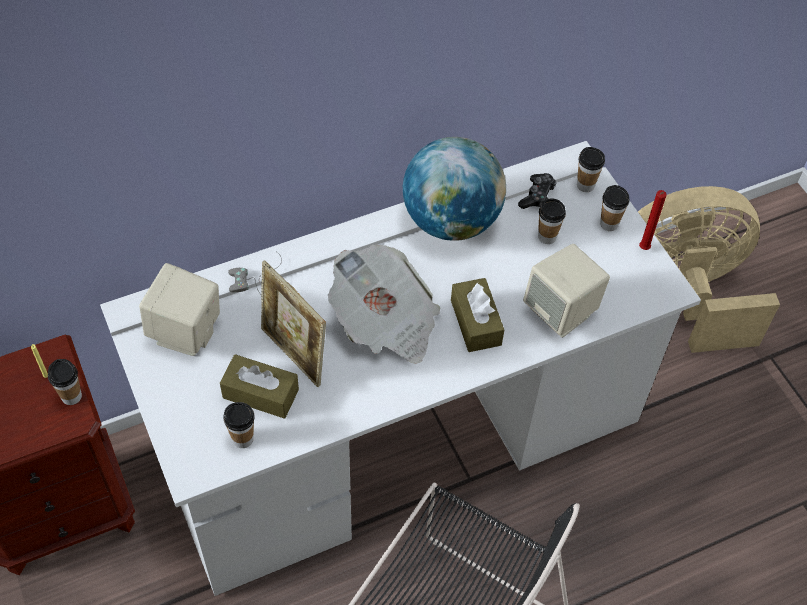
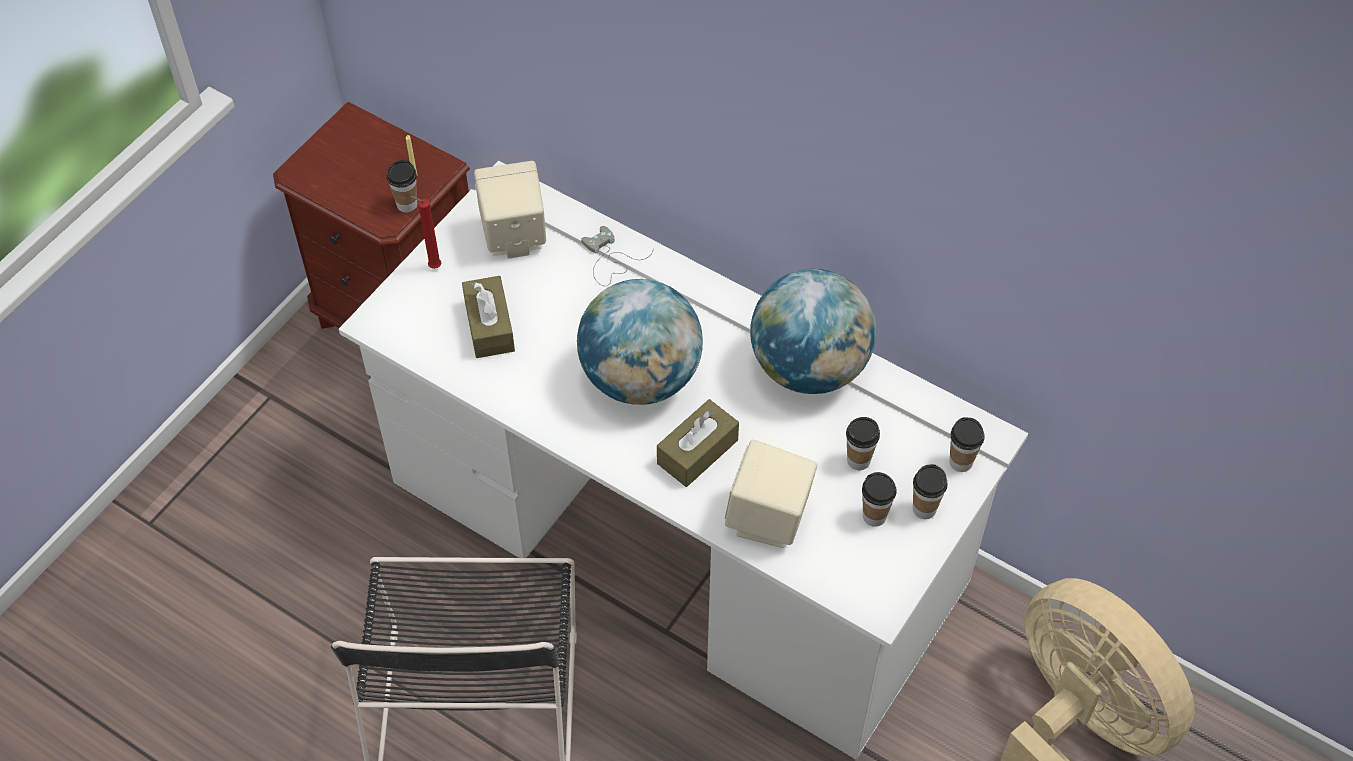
camera: 60 degrees right, 0 degrees up
cup [223,402,255,448] -> cup moved to [862,472,897,527]
picture frame [261,260,326,387] -> none
newspaper [328,245,441,364] -> globe [577,279,703,405]
game controller [518,173,557,209] -> none
red candle [639,190,667,250] -> red candle moved to [410,196,441,269]

